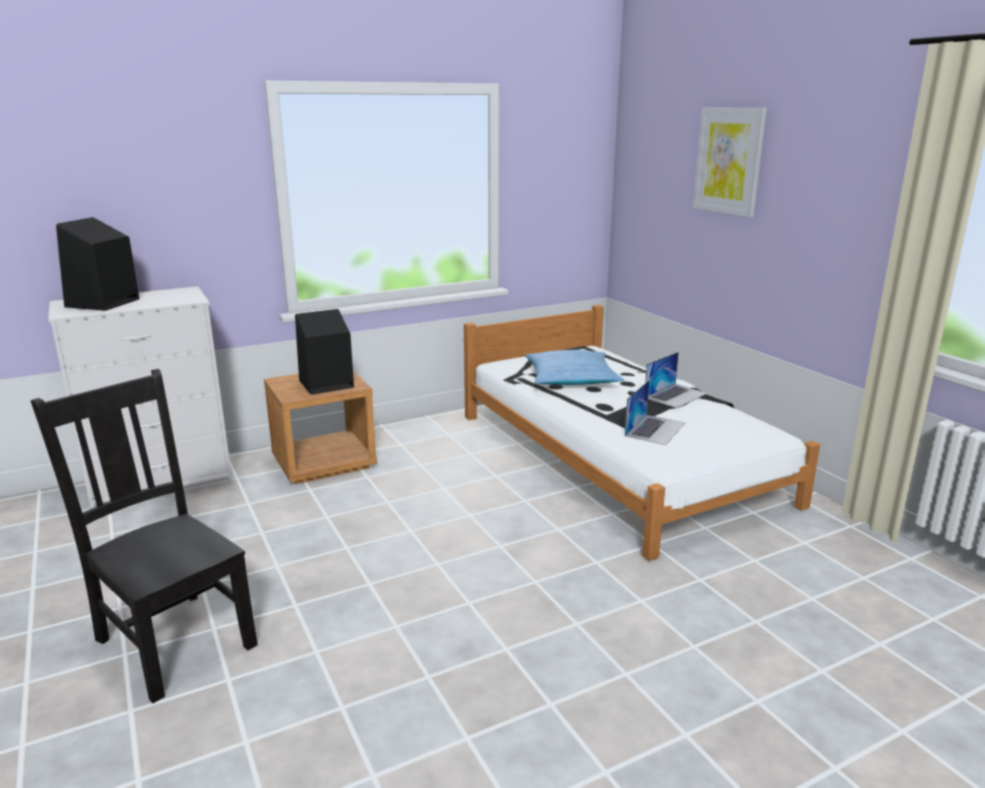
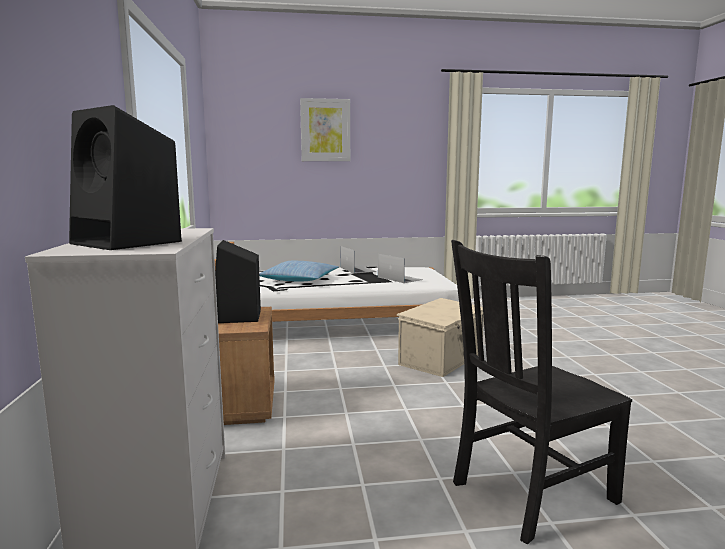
camera: 70 degrees left, 10 degrees down
none -> beige storage box [397,298,484,377]

